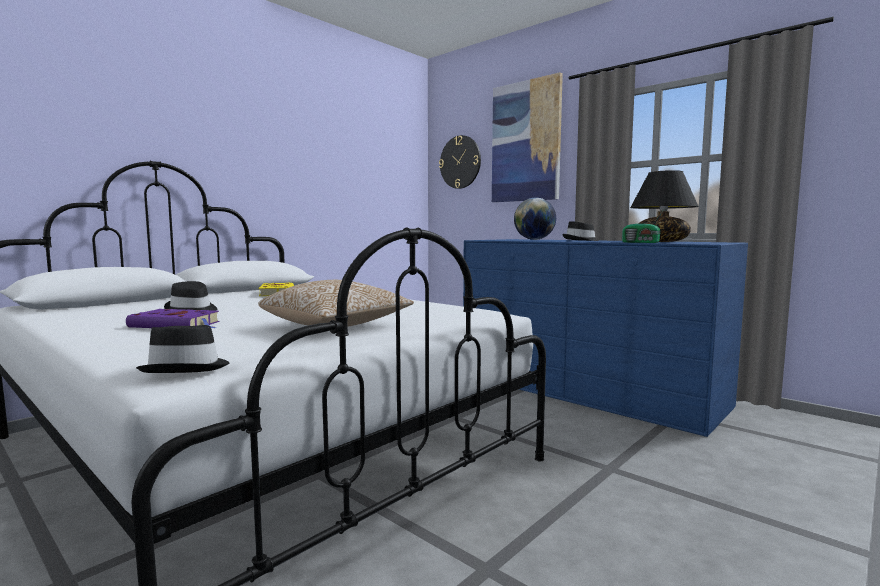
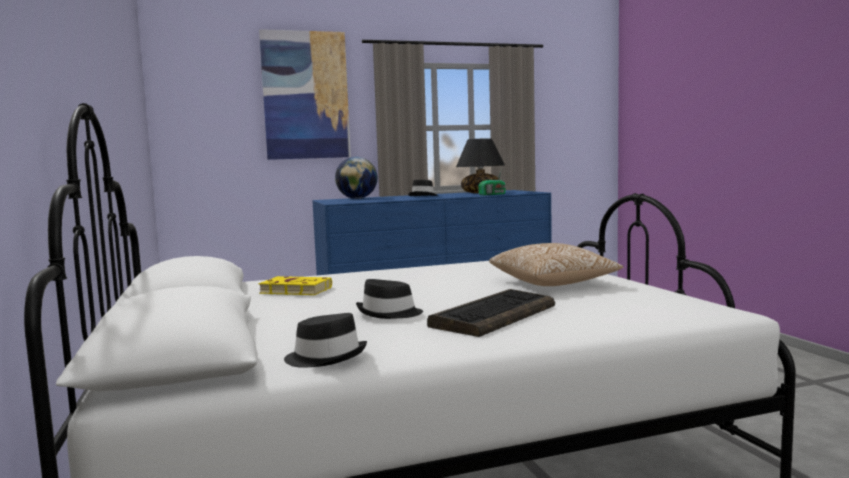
camera: 60 degrees left, 0 degrees up
purple book [126,309,219,328] -> keyboard [427,289,555,337]
black hat [136,325,230,373] -> black hat moved to [284,313,367,368]
wall clock [439,135,481,189] -> none

